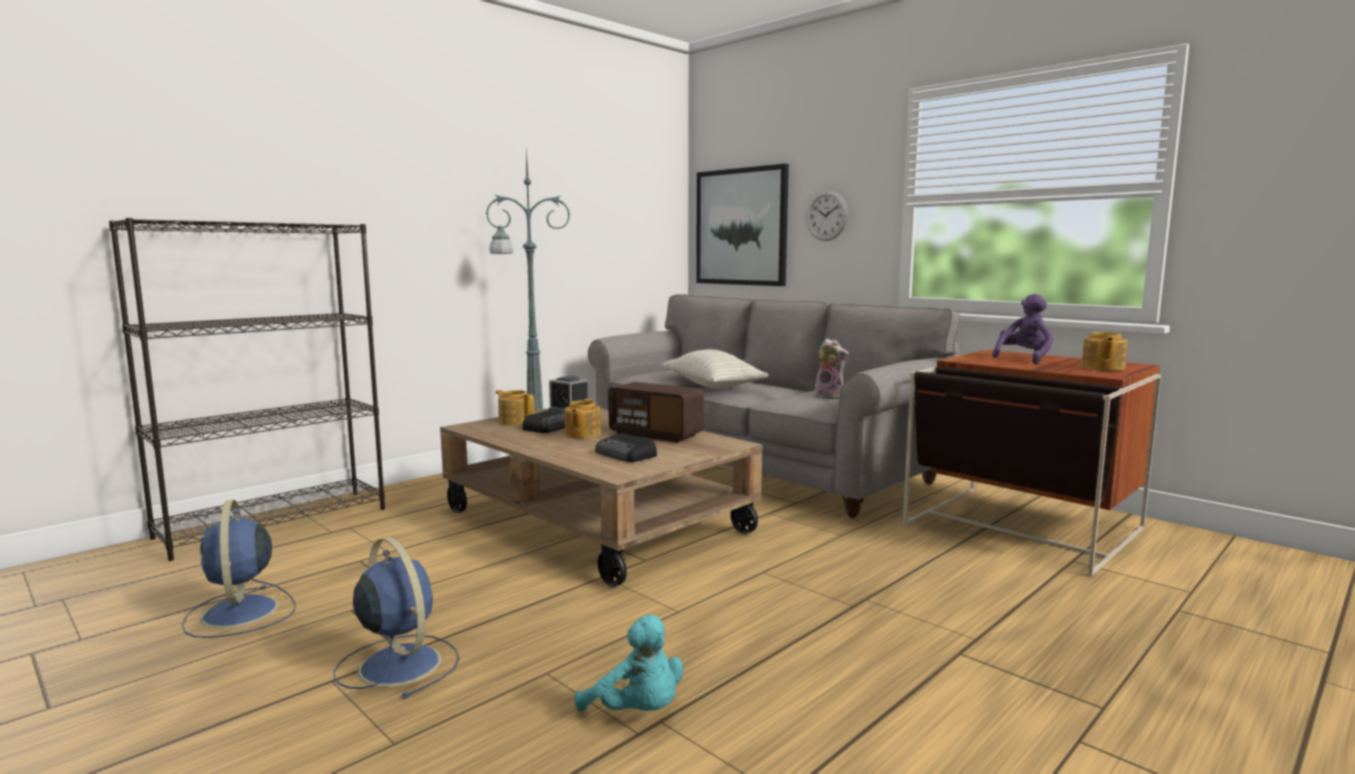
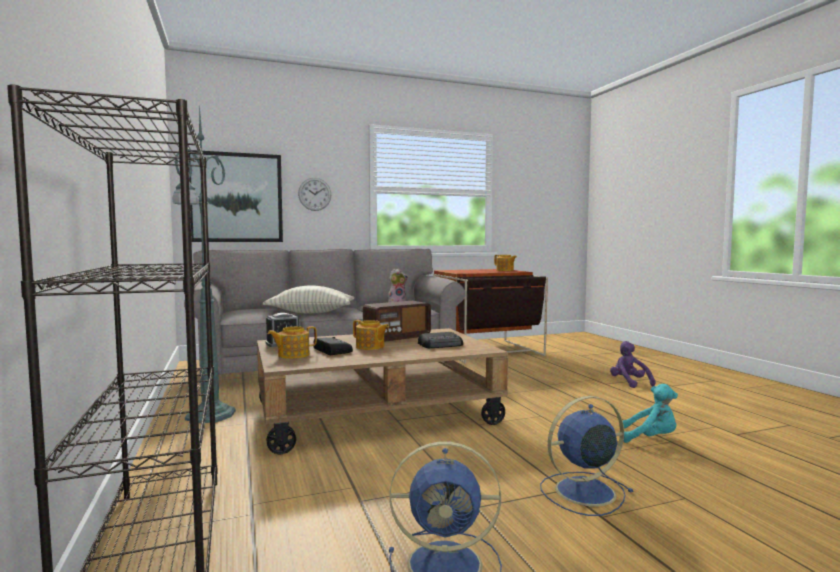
camera: 65 degrees left, 5 degrees down
turquoise plush toy [574,615,683,712] -> turquoise plush toy turned 45 degrees clockwise [623,384,678,443]
purple plush toy [992,294,1053,364] -> purple plush toy moved to [610,341,655,388]

